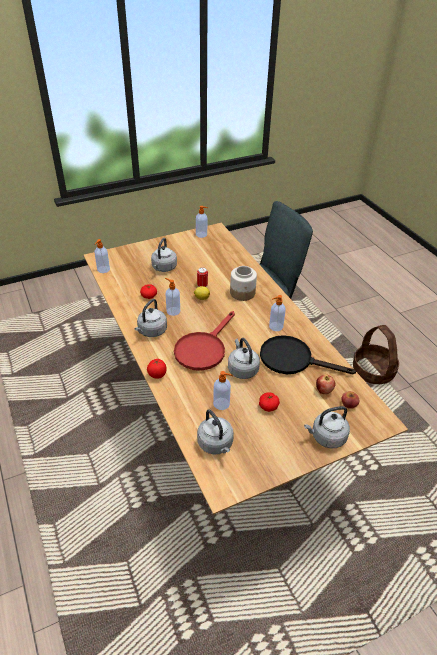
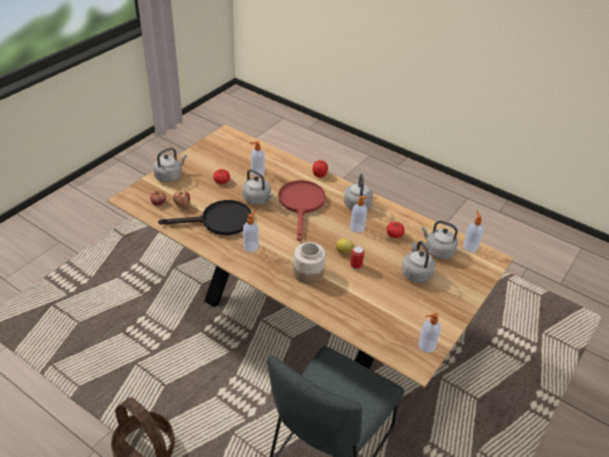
camera: 150 degrees right, 0 degrees up
grey kettle [197,409,234,454] -> grey kettle moved to [421,221,458,259]

